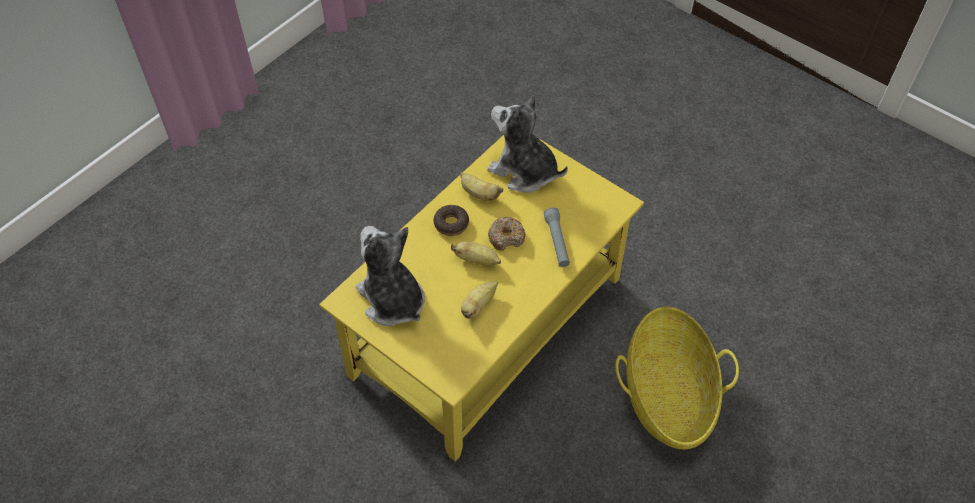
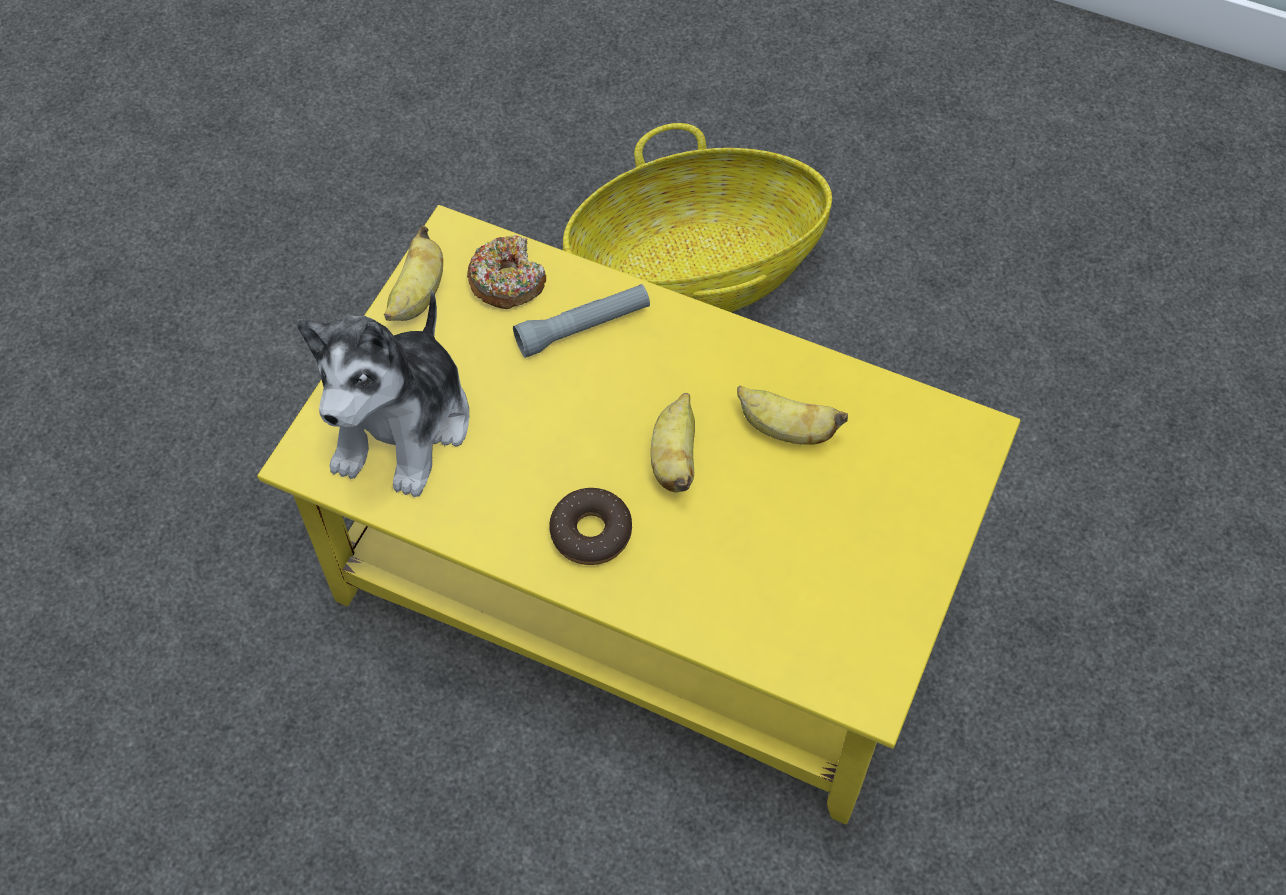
camera: 105 degrees left, 5 degrees up
plush toy [356,226,425,326] -> none
banana [460,172,503,201] -> banana moved to [384,226,443,321]
donut [488,217,526,251] -> donut moved to [467,234,546,309]

